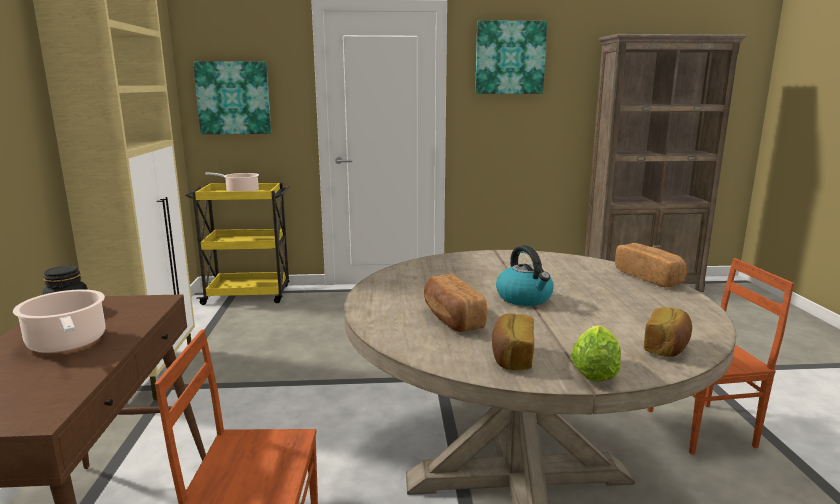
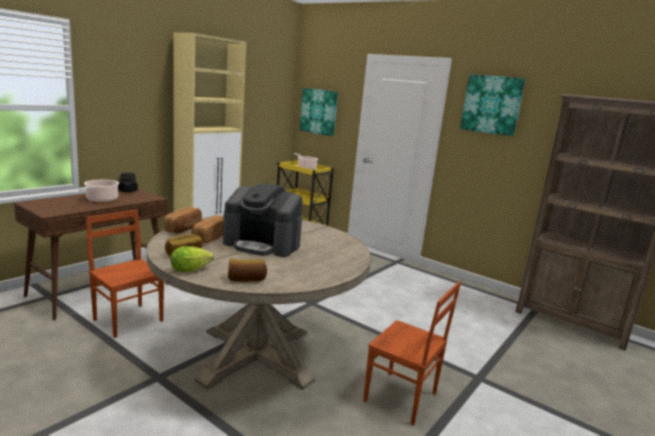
camera: 40 degrees right, 0 degrees up
kettle [496,245,554,306] -> coffee machine [223,183,302,257]
bread [615,243,688,288] -> bread moved to [164,207,202,234]

